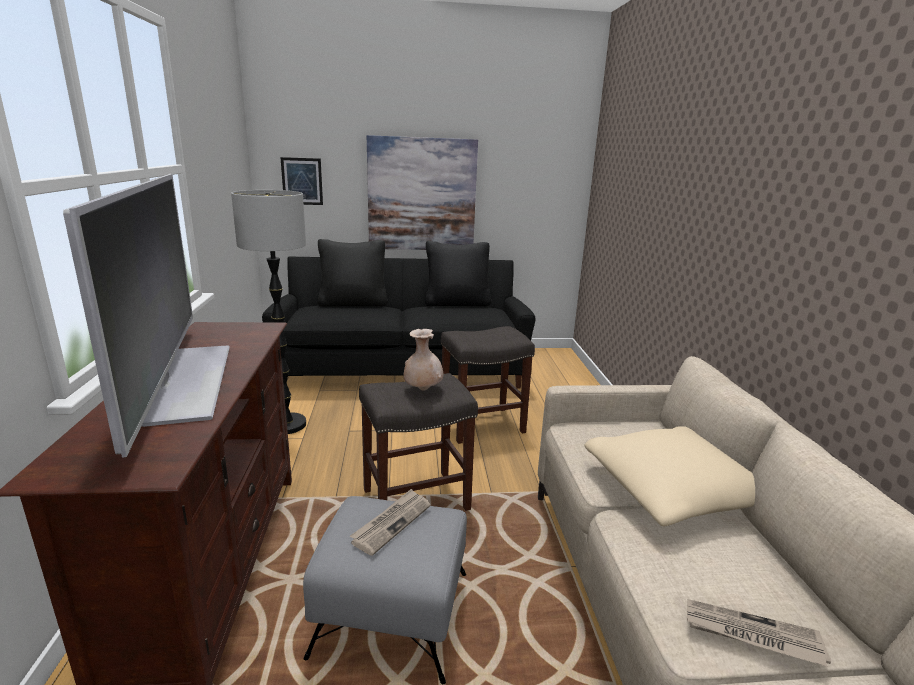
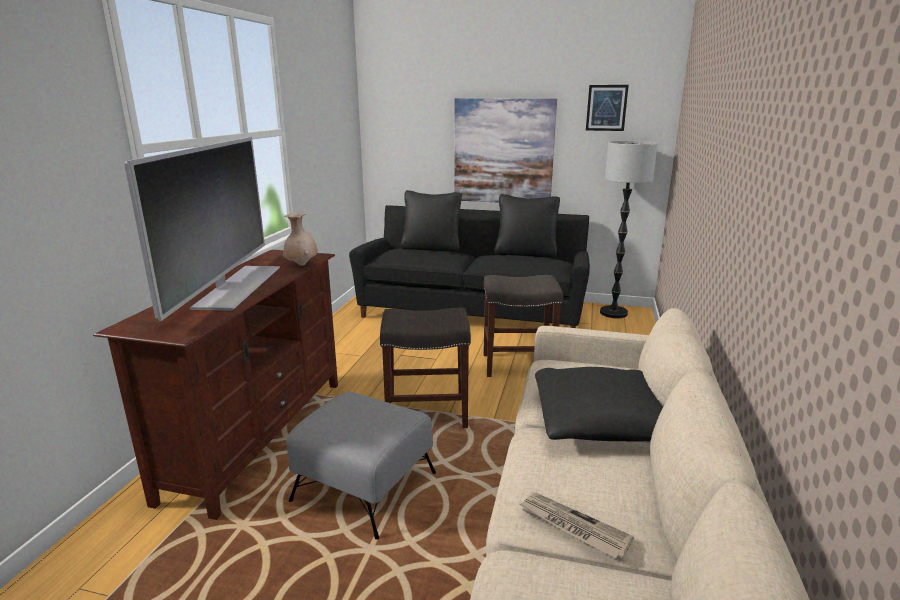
camera: 20 degrees right, 0 degrees up
floor lamp [231,190,306,434] -> floor lamp moved to [600,141,658,318]
picture [280,157,323,205] -> picture moved to [586,85,629,131]
newspaper [350,489,430,556] -> none
beige vase [403,329,443,391] -> beige vase moved to [284,212,318,266]
beige pillow [584,426,755,526] -> black pillow [535,367,663,441]

